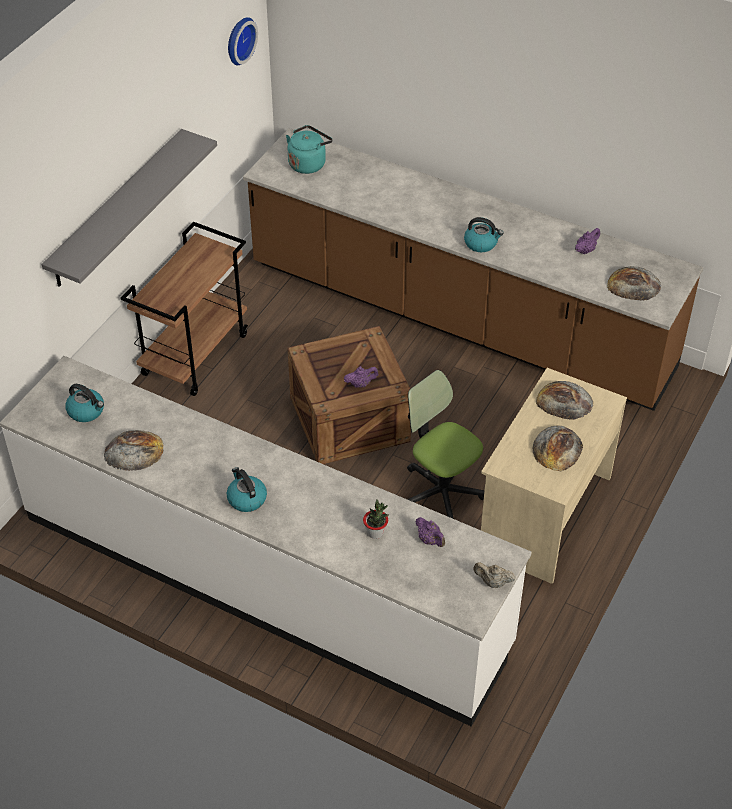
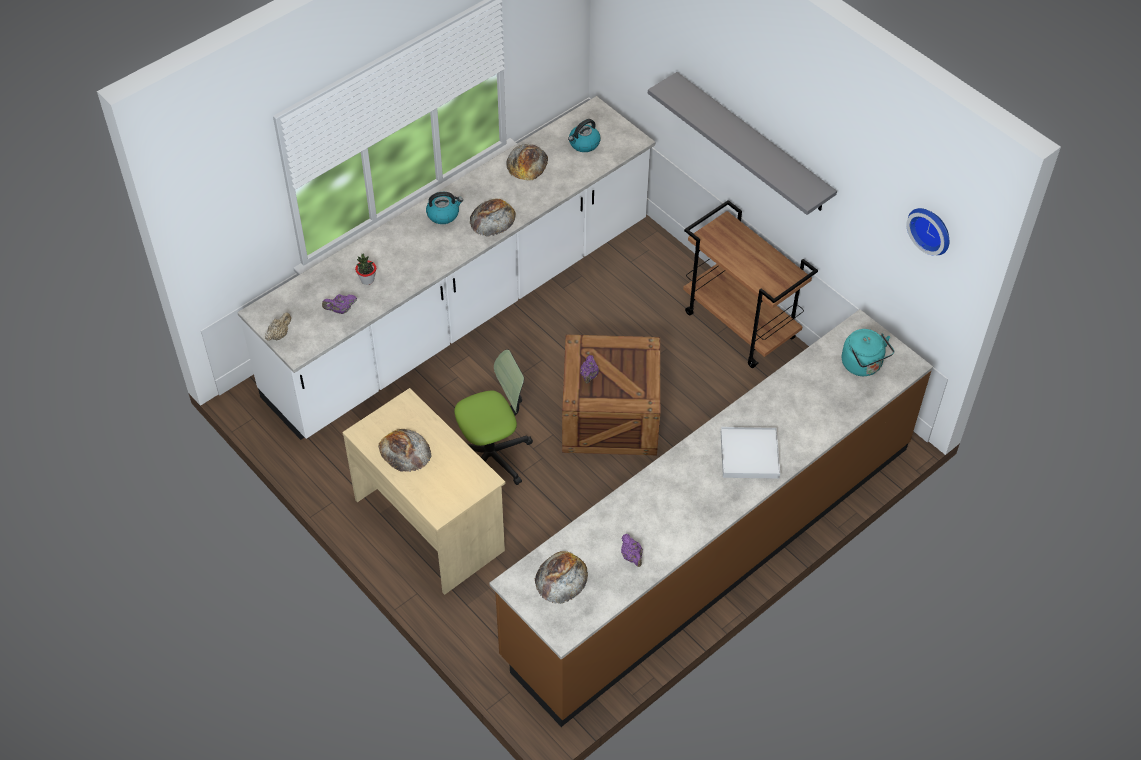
camera: 110 degrees right, 5 degrees up
kettle [464,217,504,252] -> none
bread [536,381,593,420] -> bread moved to [470,198,516,237]
none -> white tray [721,427,780,479]

